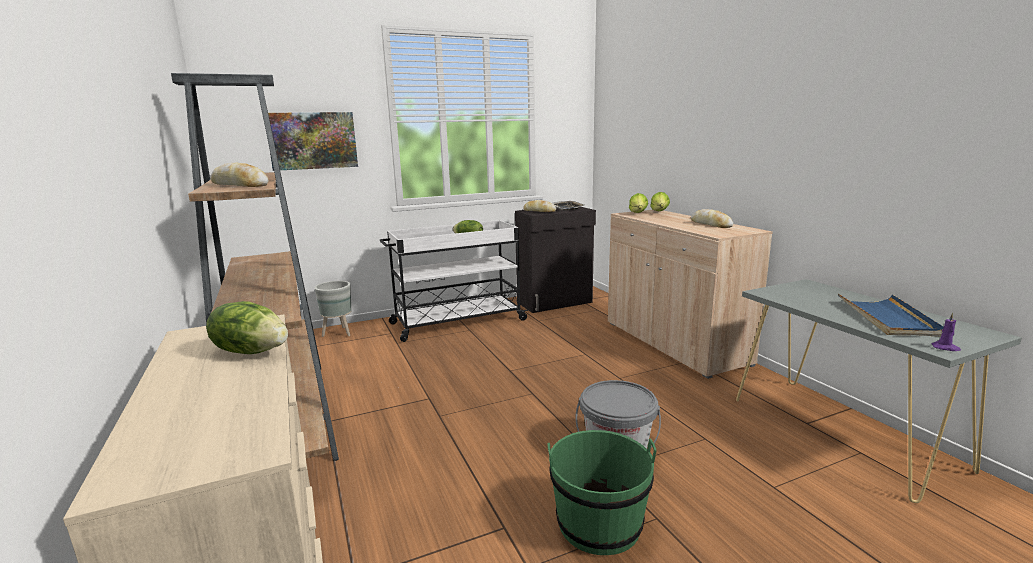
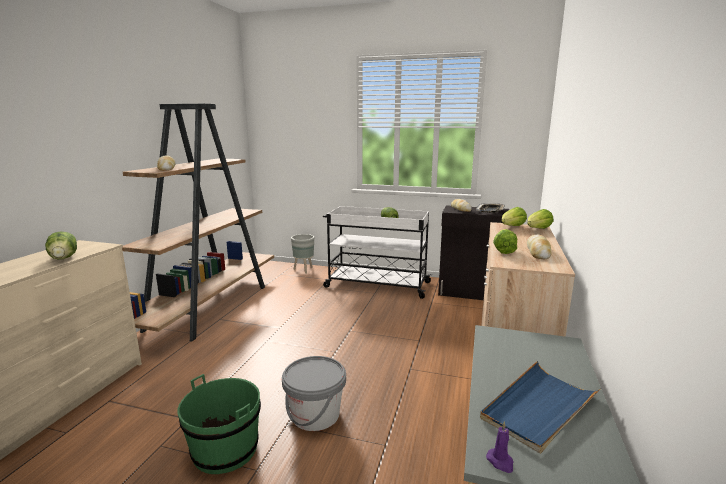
camera: 40 degrees right, 0 degrees up
picture [268,112,358,171] -> none
none -> lettuce [493,229,517,254]

